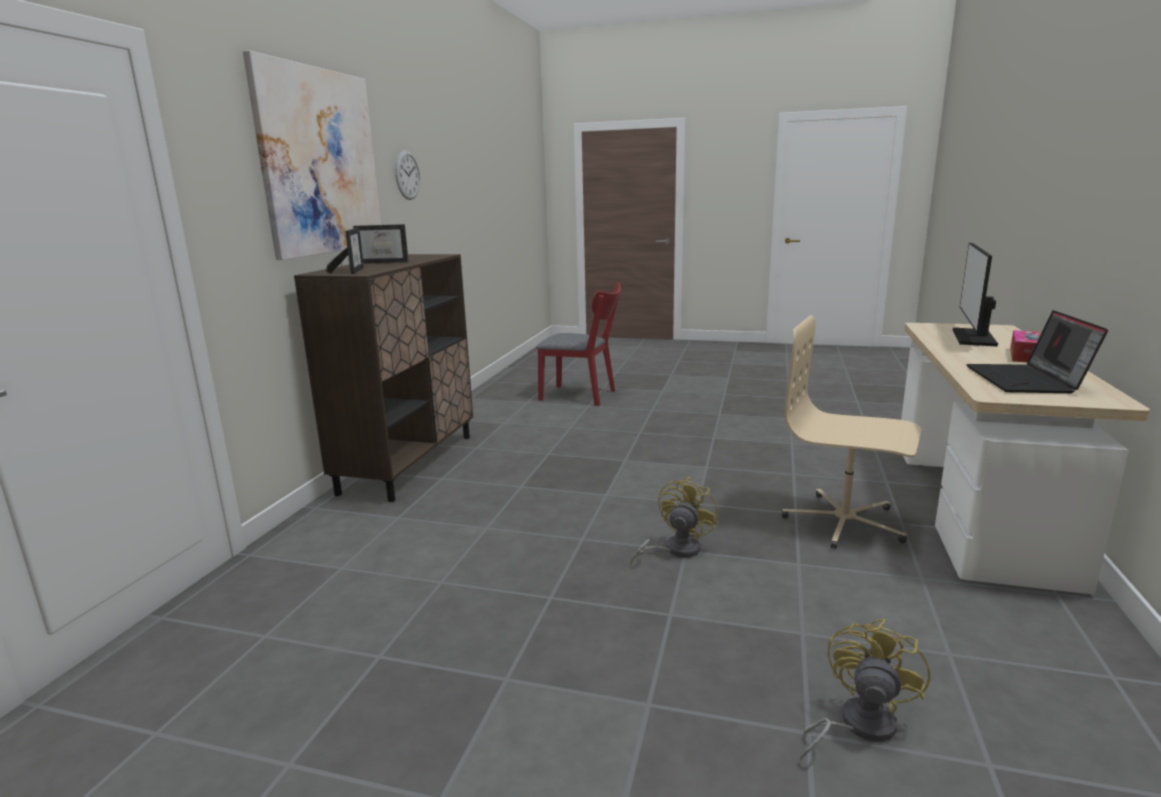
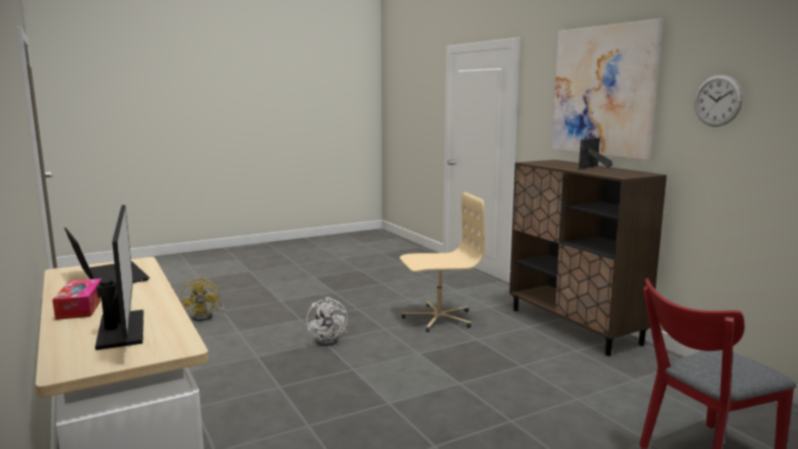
camera: 135 degrees right, 5 degrees down
picture frame [326,228,364,274] -> none
yellow fan [630,477,718,566] -> white fan [306,297,347,346]
beige office chair [782,315,922,549] -> beige office chair moved to [400,192,485,332]

